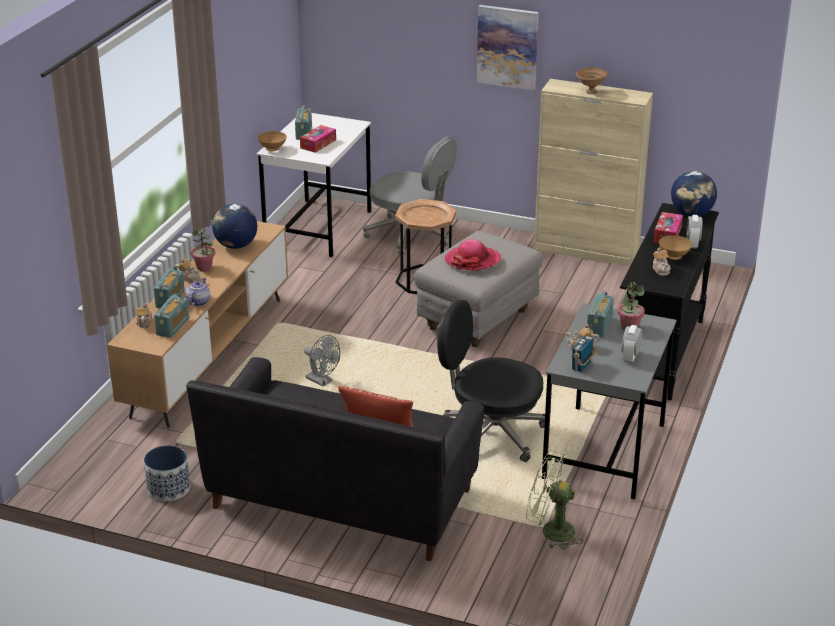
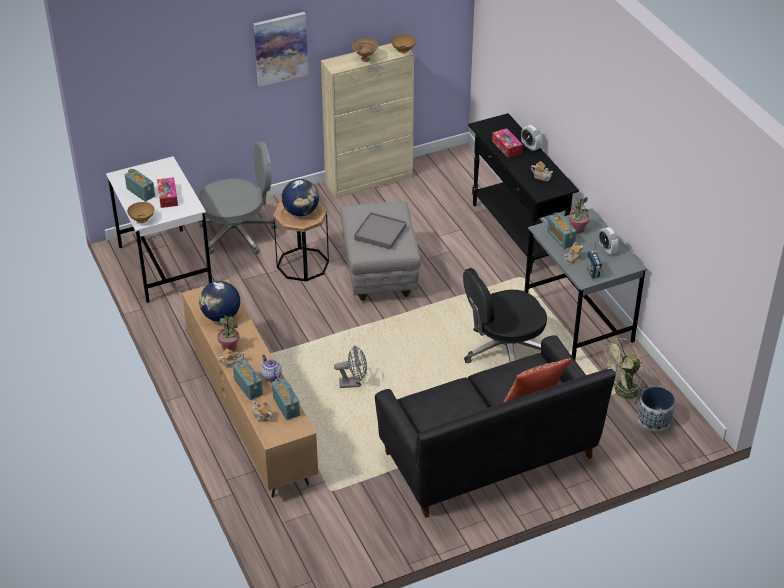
camera: 45 degrees left, 10 degrees up
planter [144,445,190,501] -> planter moved to [637,387,675,431]
hat [444,239,501,271] -> grey tray [354,212,407,250]
brown bowl [659,235,692,260] -> brown bowl moved to [391,34,416,53]
globe [671,171,717,216] -> globe moved to [282,179,319,216]

